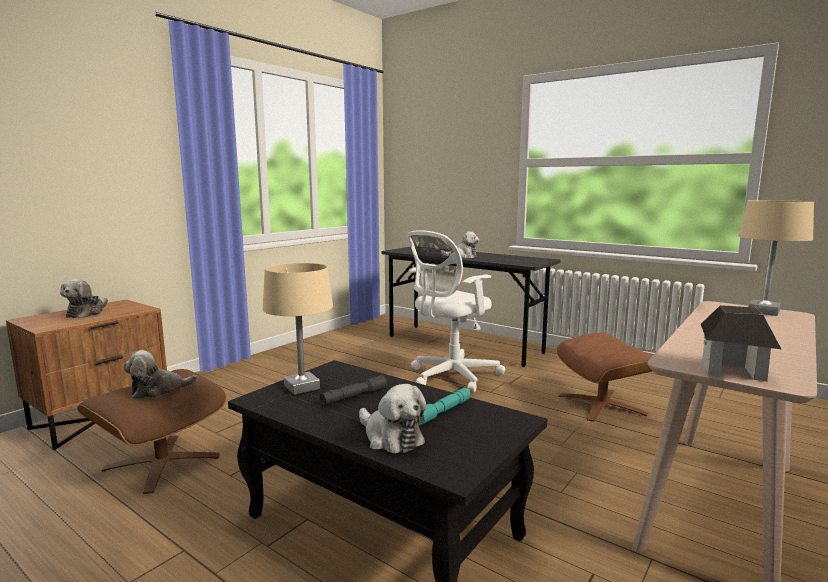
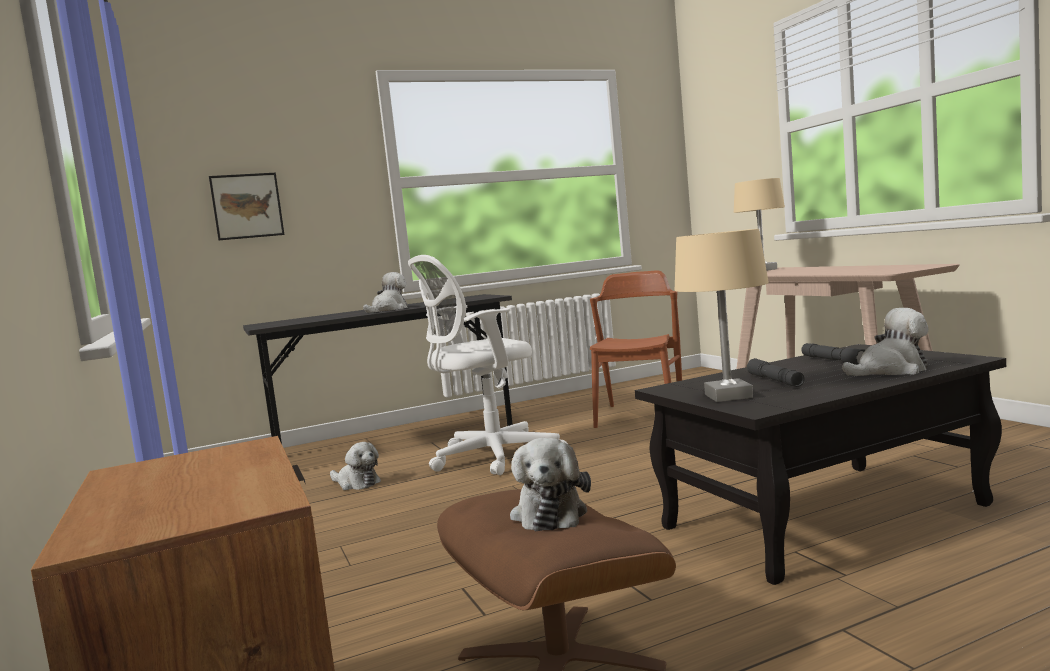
camera: 60 degrees left, 5 degrees down
plush toy [60,279,108,318] -> plush toy moved to [330,442,381,490]
white office chair [406,230,506,392] -> white office chair turned 75 degrees clockwise [408,255,568,475]
turquoise flashlight [417,388,471,426] -> grey flashlight [801,343,865,365]
brown ottoman [557,333,653,422] -> brown chair [590,270,682,428]
toy house [701,305,781,381] -> none
none -> picture [209,173,285,240]

